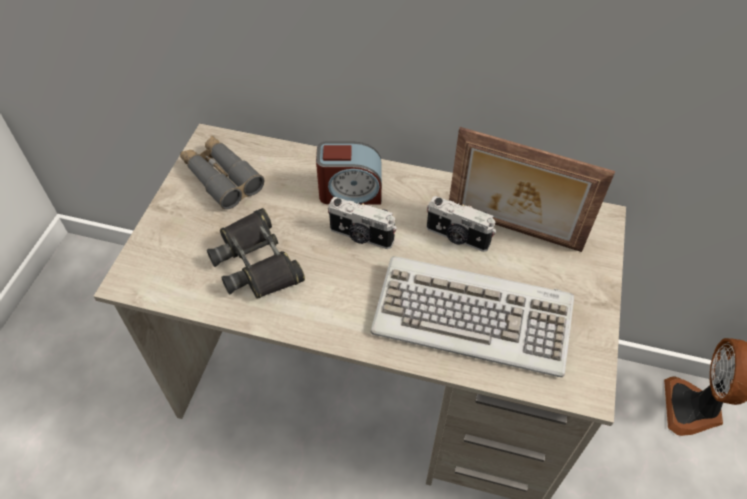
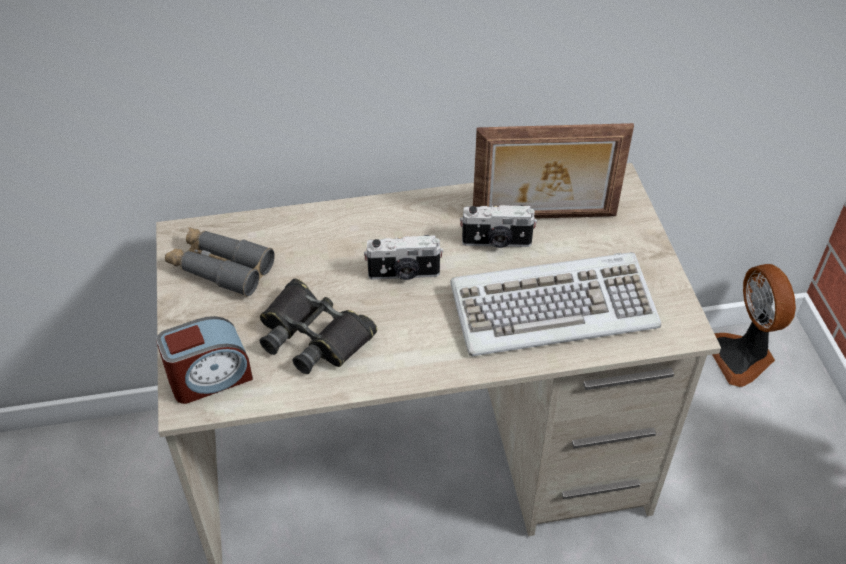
camera: 25 degrees left, 5 degrees down
alarm clock [316,141,382,204] -> alarm clock moved to [156,316,253,404]

